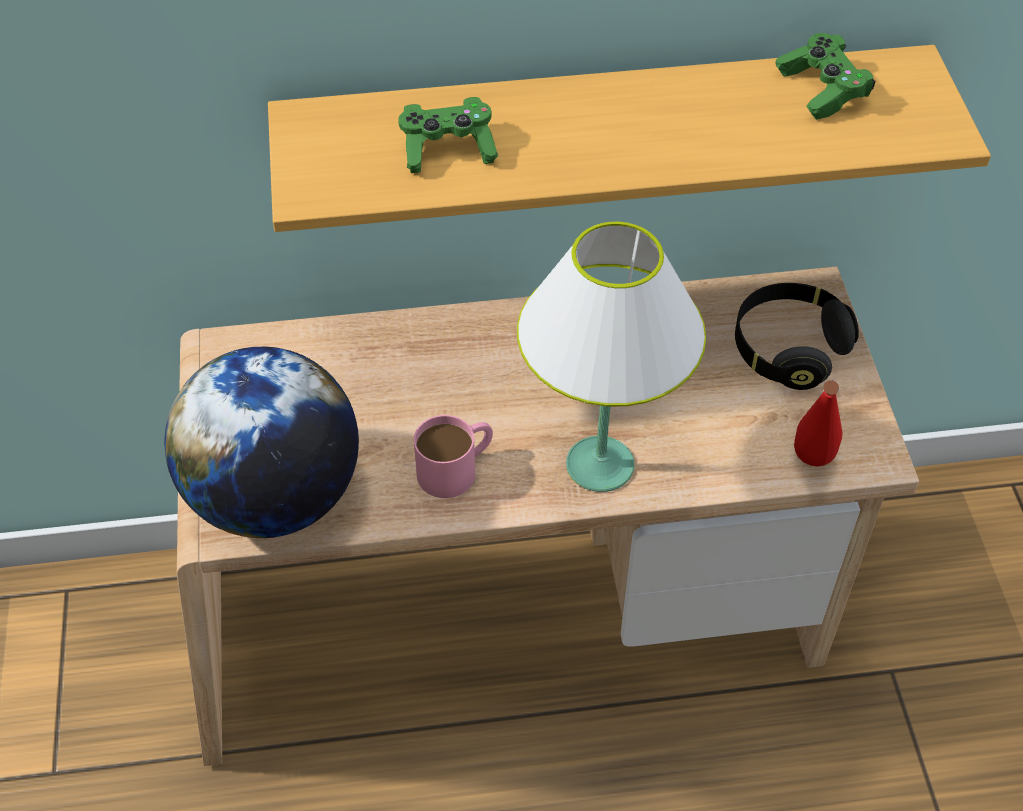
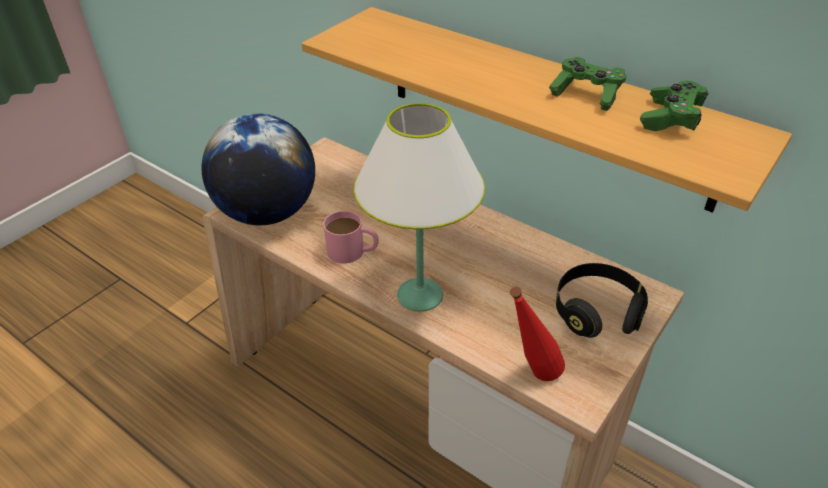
camera: 45 degrees right, 10 degrees down
green game controller [398,97,498,173] -> green game controller moved to [549,57,627,111]

